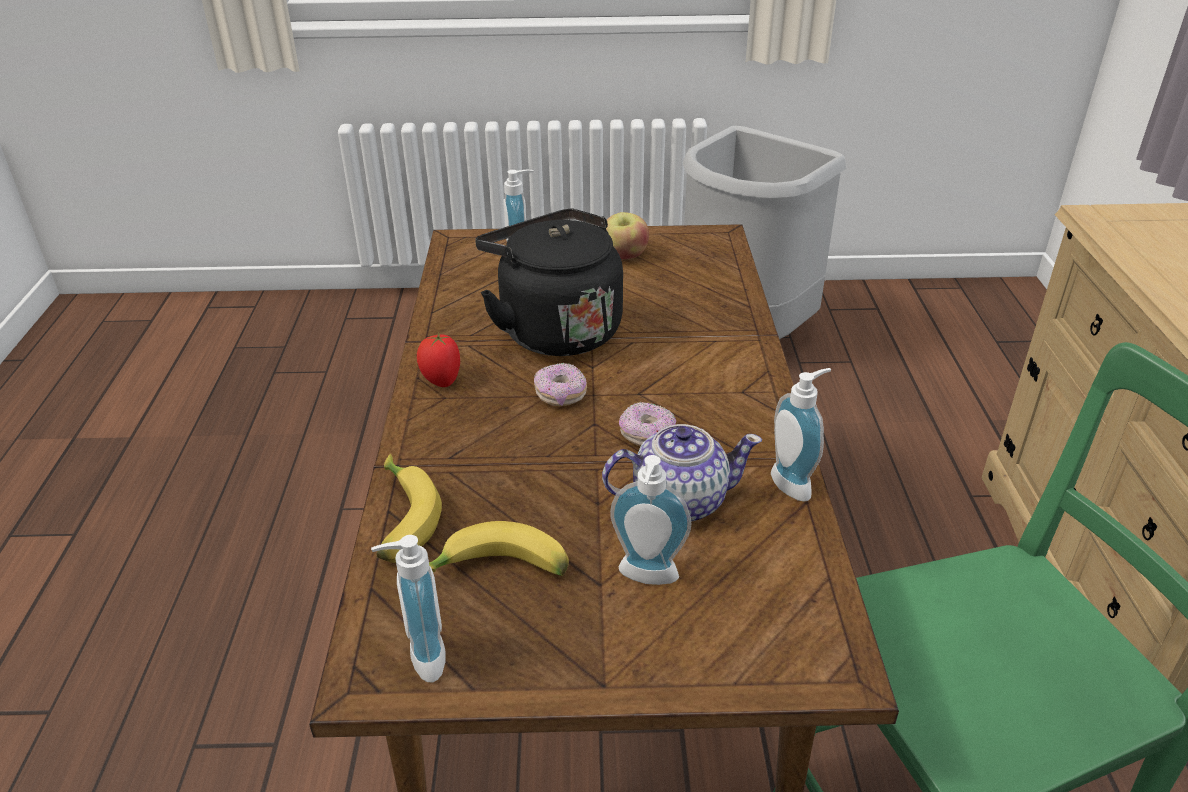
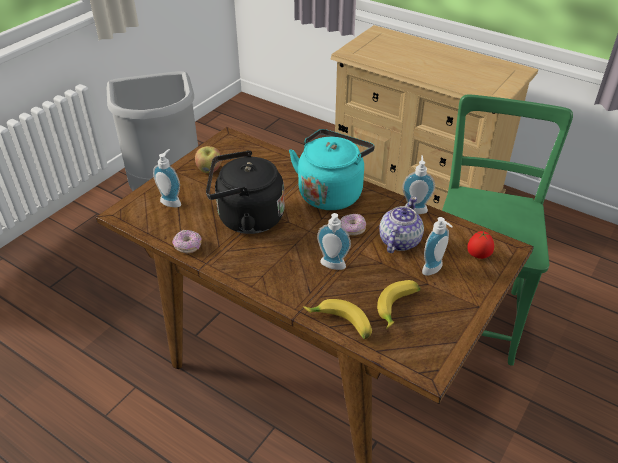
camera: 55 degrees left, 5 degrees up
soap dispenser [371,535,446,682] -> soap dispenser moved to [317,213,351,270]
tomato [417,333,460,387] -> tomato moved to [467,231,494,259]
donut [534,363,587,406] -> donut moved to [172,230,202,254]
none -> turquoise kettle [289,129,375,210]

